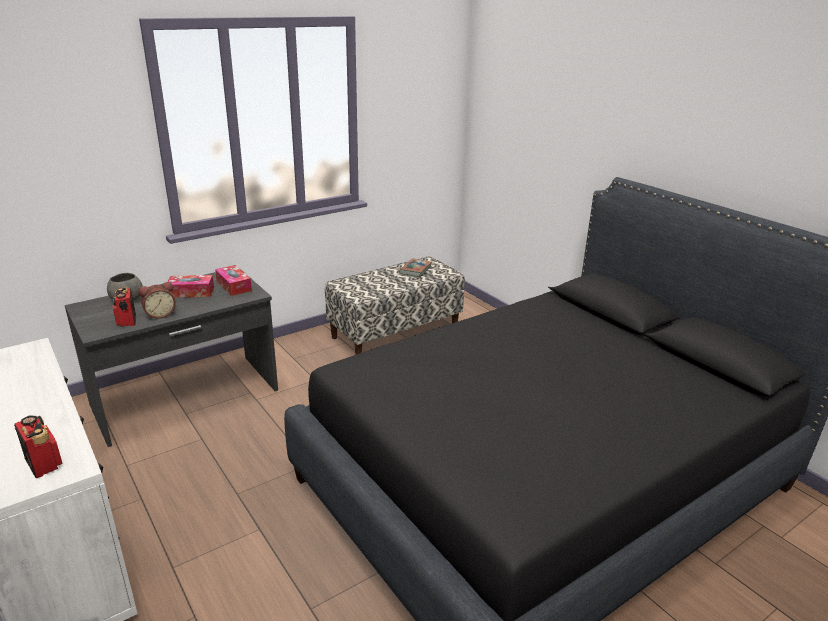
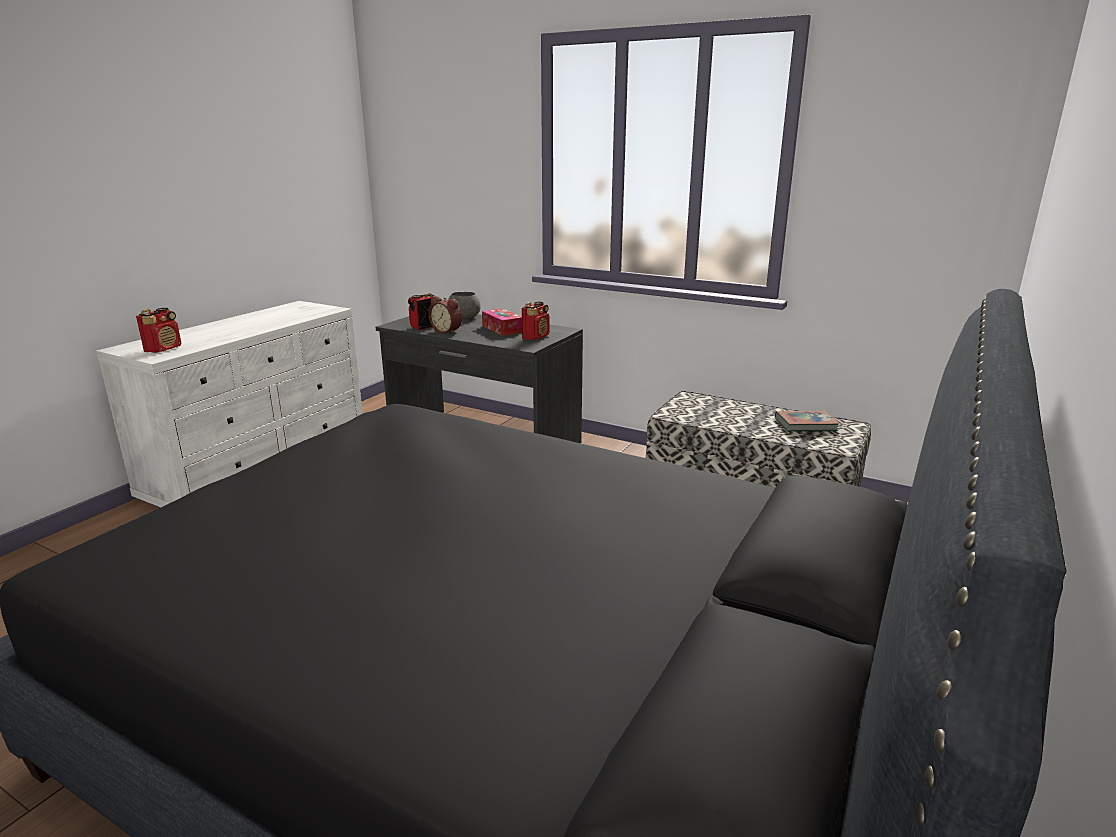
camera: 65 degrees right, 5 degrees down
tissue box [215,265,252,296] -> radio [522,301,549,340]

